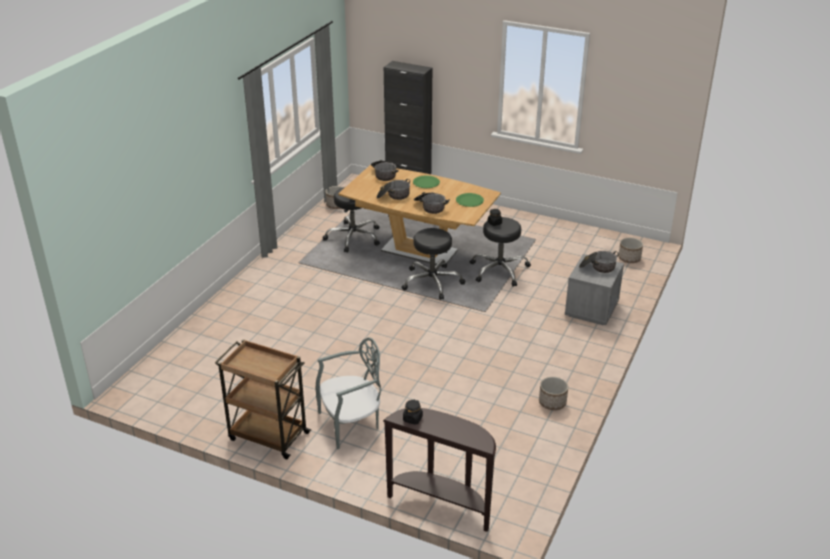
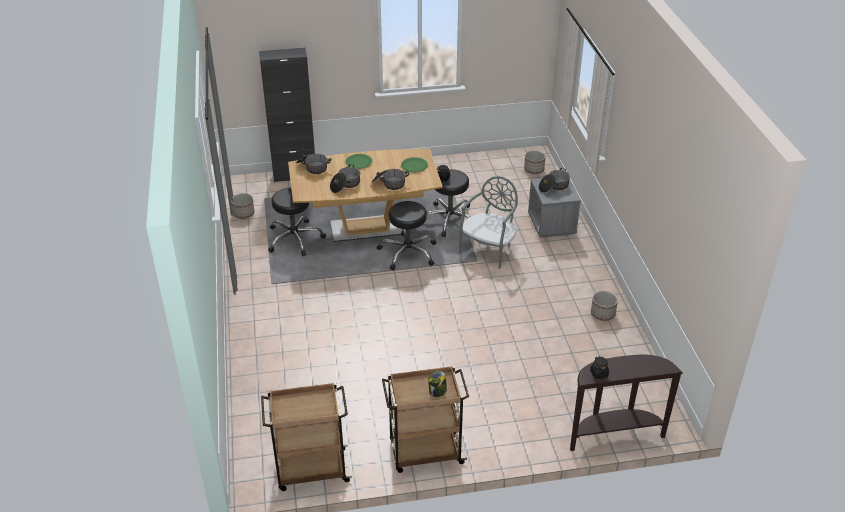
camera: 35 degrees left, 5 degrees up
grey chair [315,337,381,449] -> grey chair moved to [459,176,518,269]
none -> brown cart [261,383,352,491]
none -> jar [428,371,447,397]

